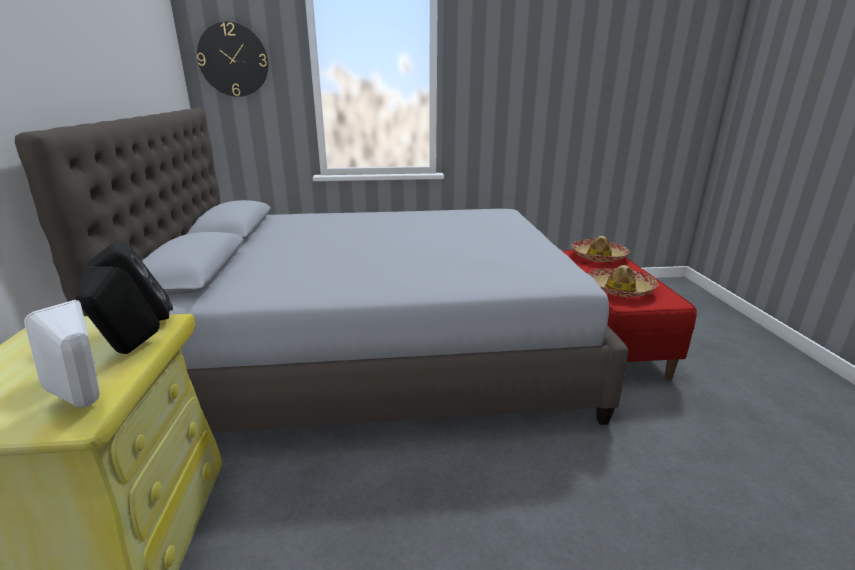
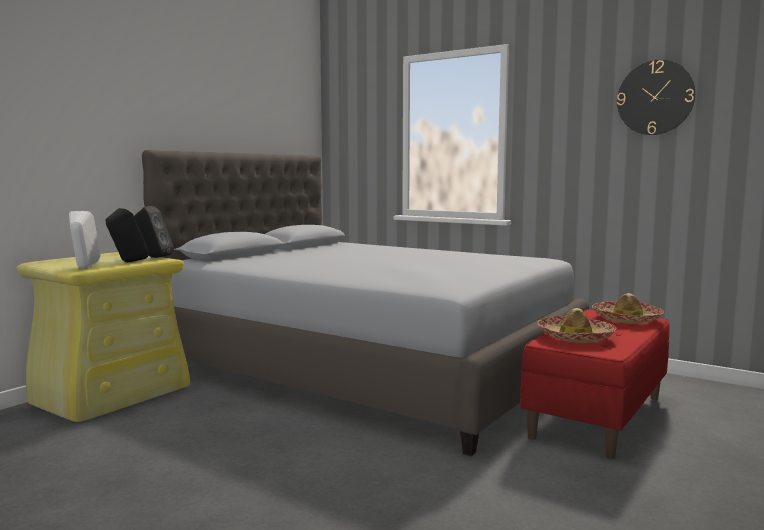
camera: 40 degrees right, 15 degrees down
wall clock [197,22,268,97] -> wall clock moved to [617,60,696,135]

